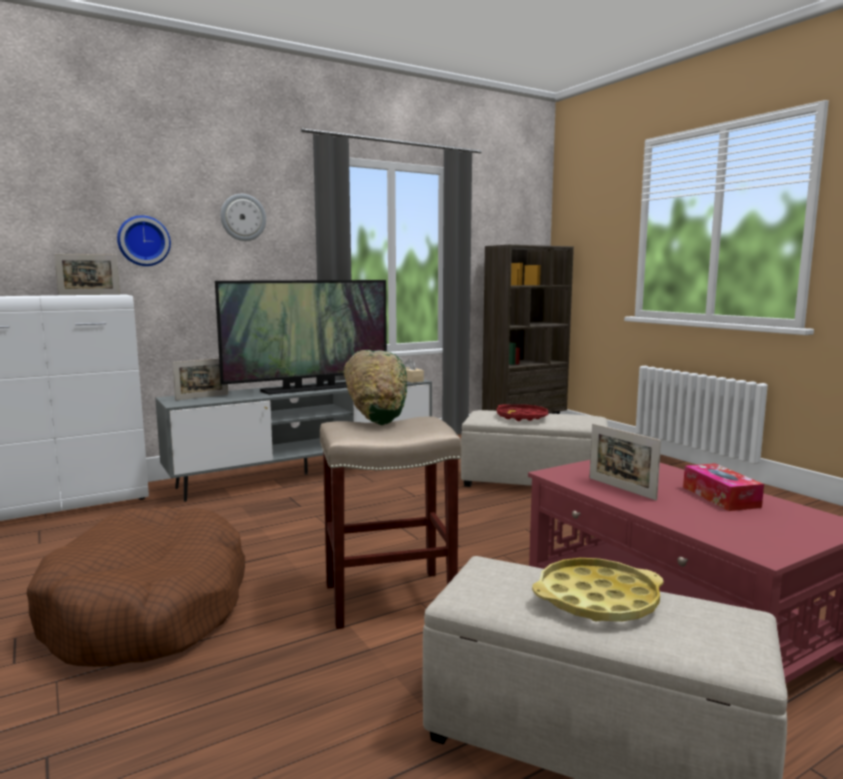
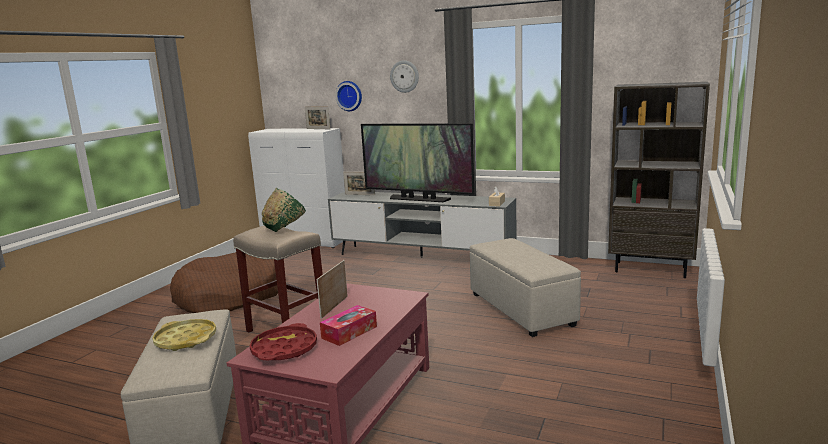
camera: 55 degrees right, 5 degrees up
red tray [497,404,548,421] -> red tray moved to [249,323,317,360]

